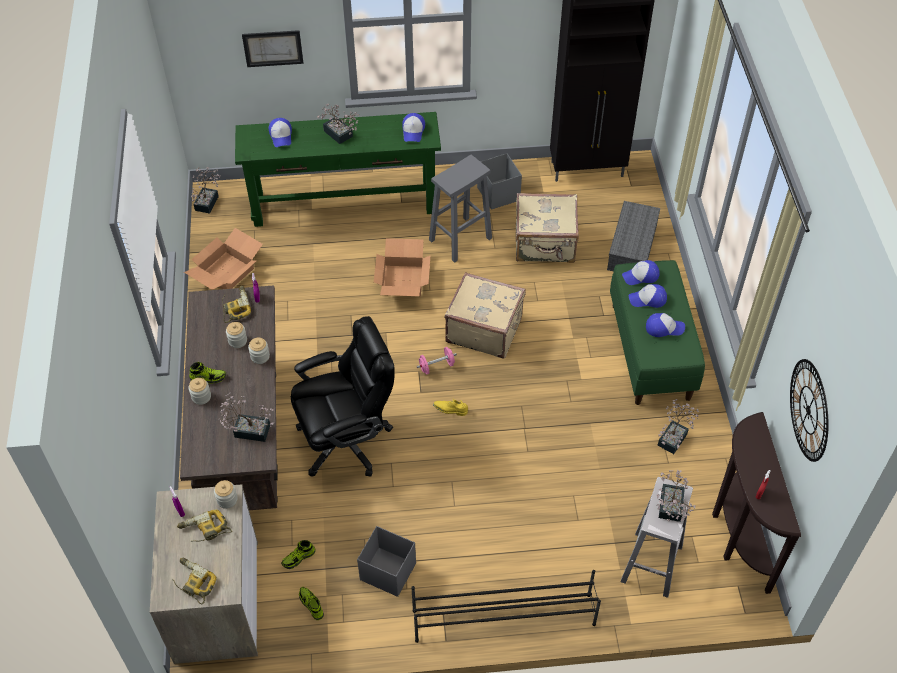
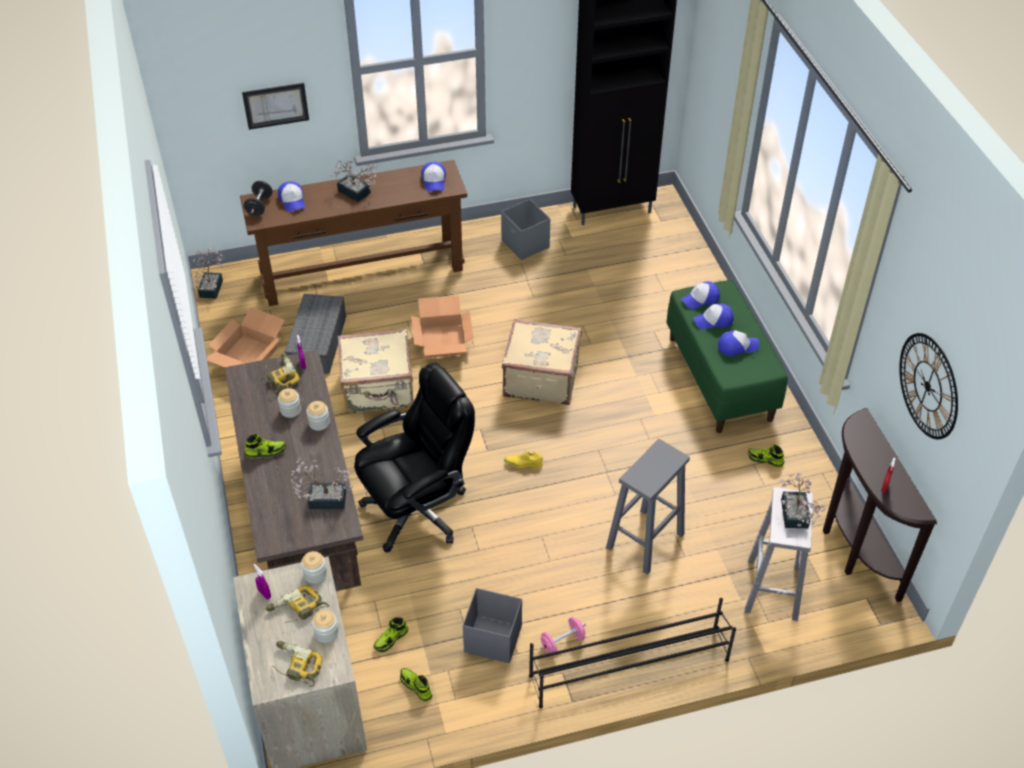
camera: 10 degrees left, 5 degrees down
jar [189,378,211,405] -> jar moved to [312,610,339,643]
green console table [235,112,441,227] -> brown console table [240,160,467,306]
pink dumbbell [417,347,457,375] -> pink dumbbell moved to [540,617,586,656]
grey stool [429,155,492,263] -> grey stool moved to [606,439,690,575]
beige suitcase [516,193,579,263] -> beige suitcase moved to [338,329,414,414]
grey storage box [607,201,660,271] -> grey storage box moved to [285,294,346,374]
potted plant [657,399,699,454] -> shoe [748,445,784,467]
none -> black dumbbell [244,181,273,216]

